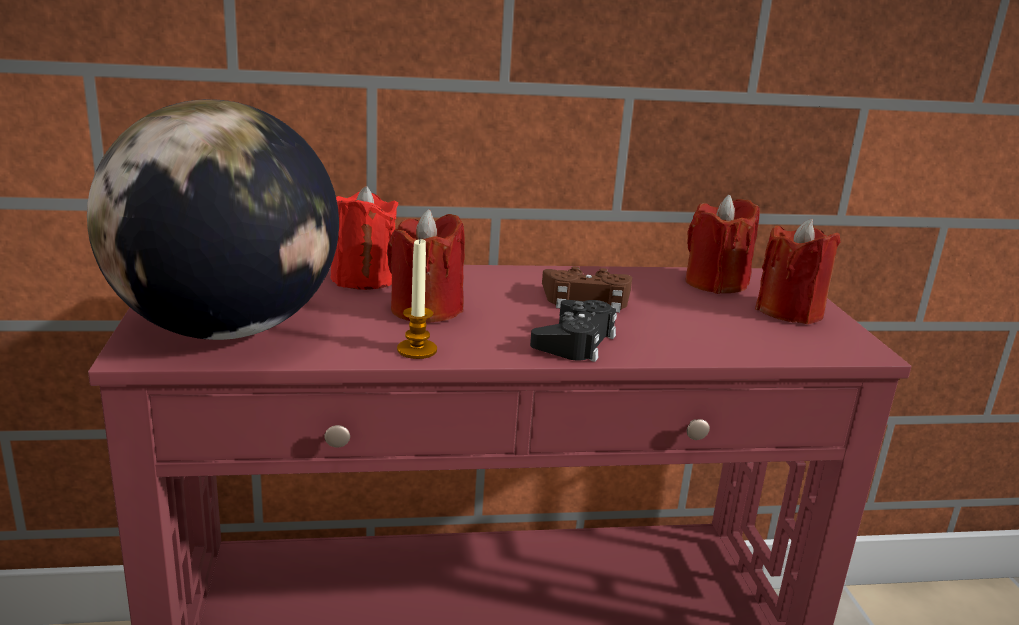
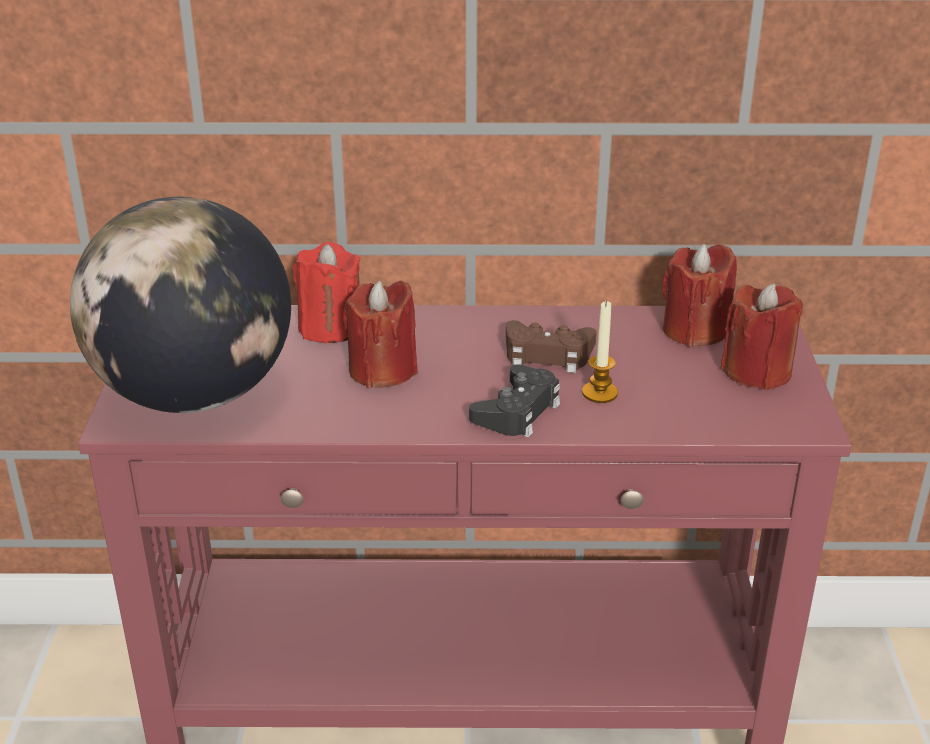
camera: 10 degrees right, 10 degrees up
candle [397,239,437,359] -> candle moved to [582,301,618,403]

